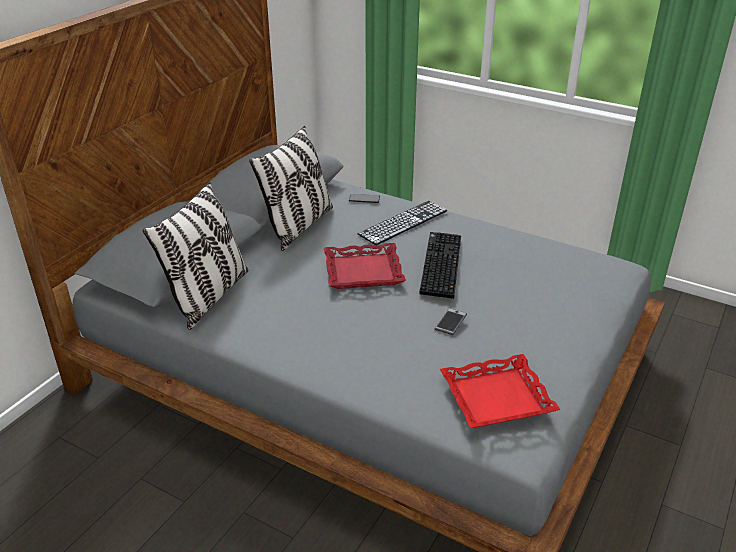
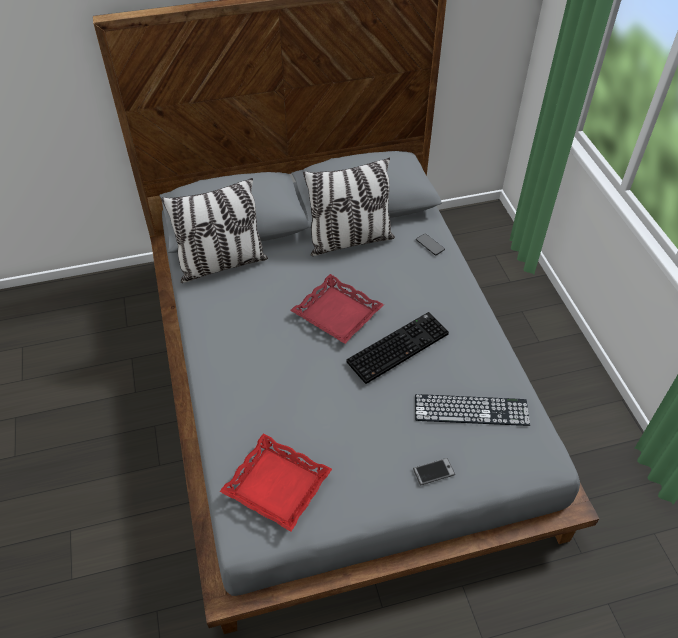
camera: 45 degrees right, 15 degrees up
keyboard [358,201,447,245] -> keyboard moved to [415,394,530,426]
phone [434,308,467,335] -> phone moved to [413,458,455,485]

